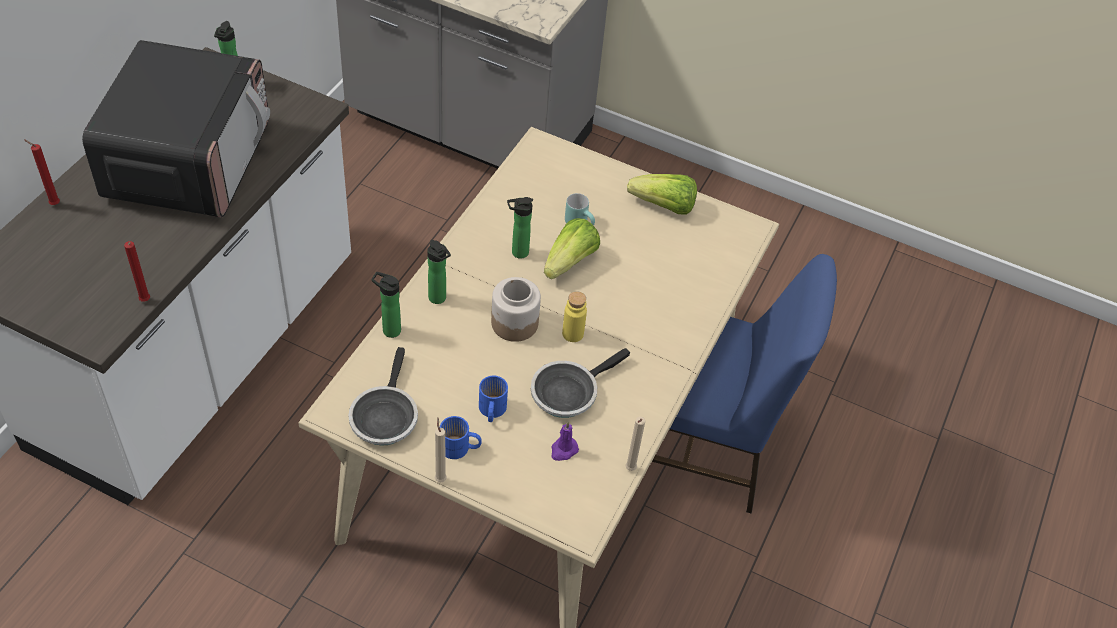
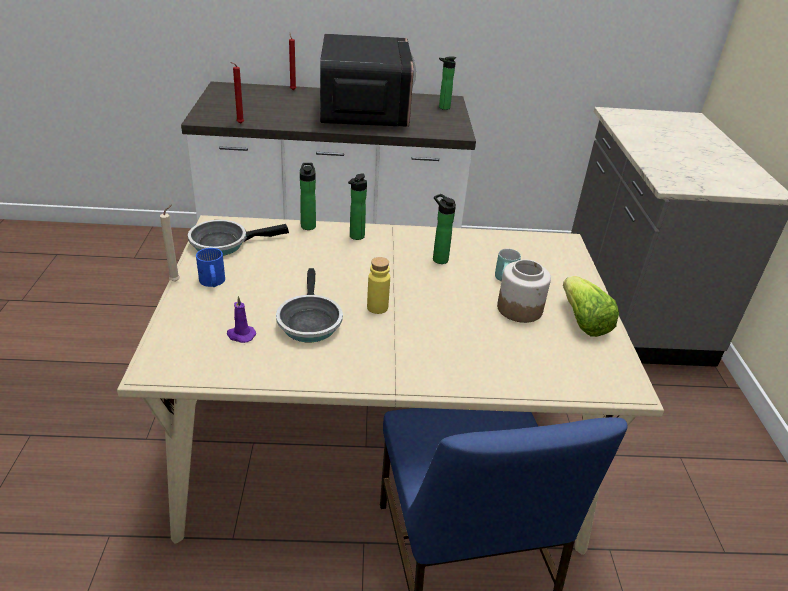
camera: 65 degrees right, 15 degrees down
microwave [82,40,270,218] -> microwave turned 75 degrees counterclockwise [320,34,416,127]
blue mug [479,376,508,422] -> none
jar [491,277,541,342] -> jar moved to [497,259,551,323]
frying pan [531,348,630,418] -> frying pan turned 120 degrees counterclockwise [276,268,343,342]
lettuce [544,218,600,279] -> none
beige candle [625,417,645,471] -> none

